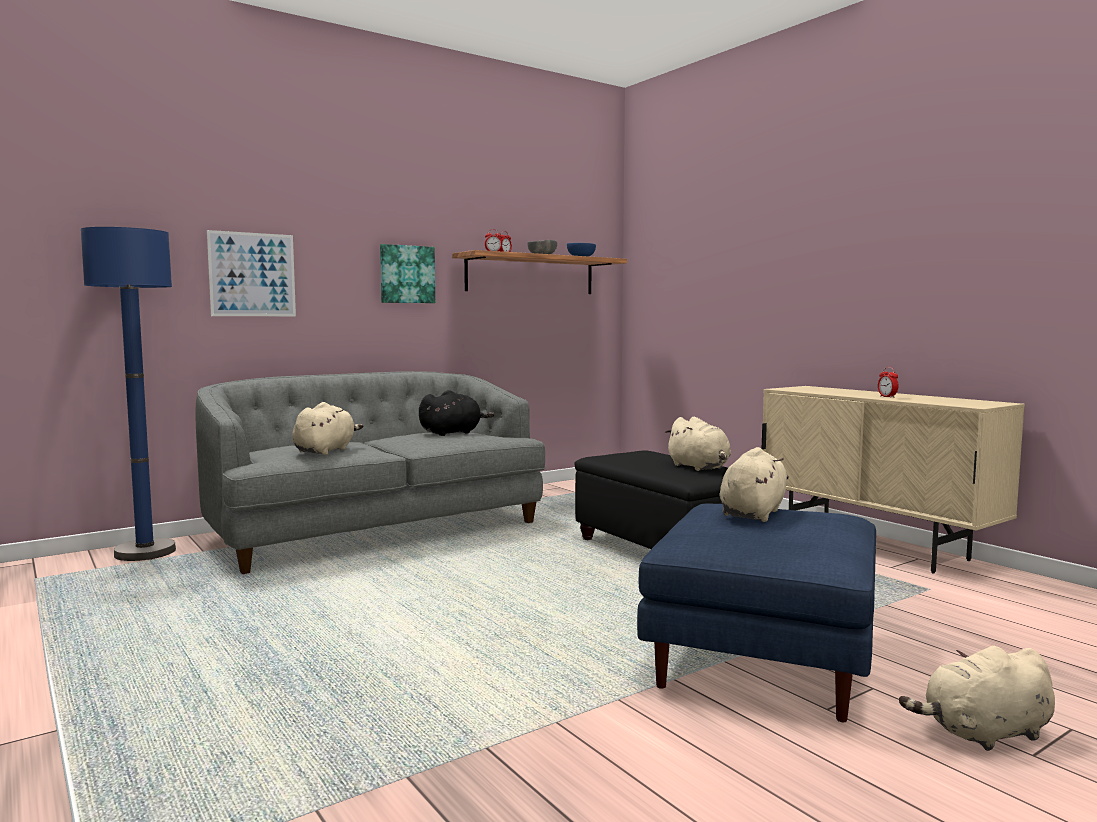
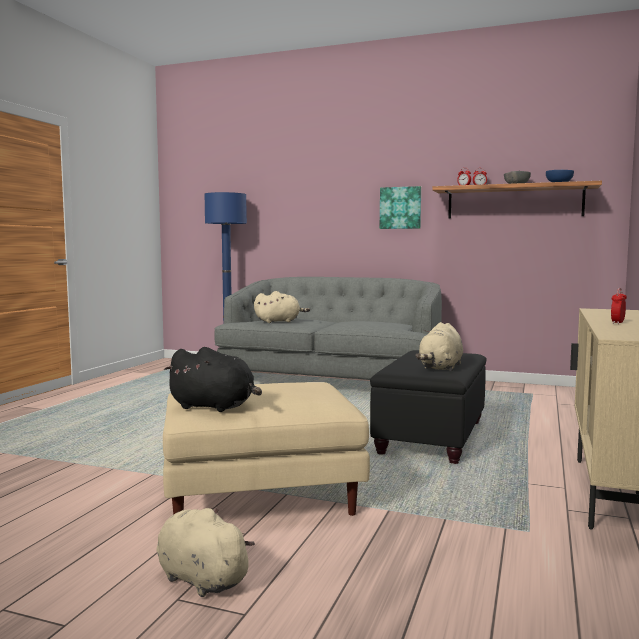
camera: 55 degrees right, 0 degrees up
picture [207,230,296,316] -> none
black plush toy [419,390,494,436] -> black plush toy moved to [164,347,262,412]
blue ottoman [637,504,876,722] -> beige ottoman [163,382,370,516]
beige plush toy [720,447,789,522] -> none

